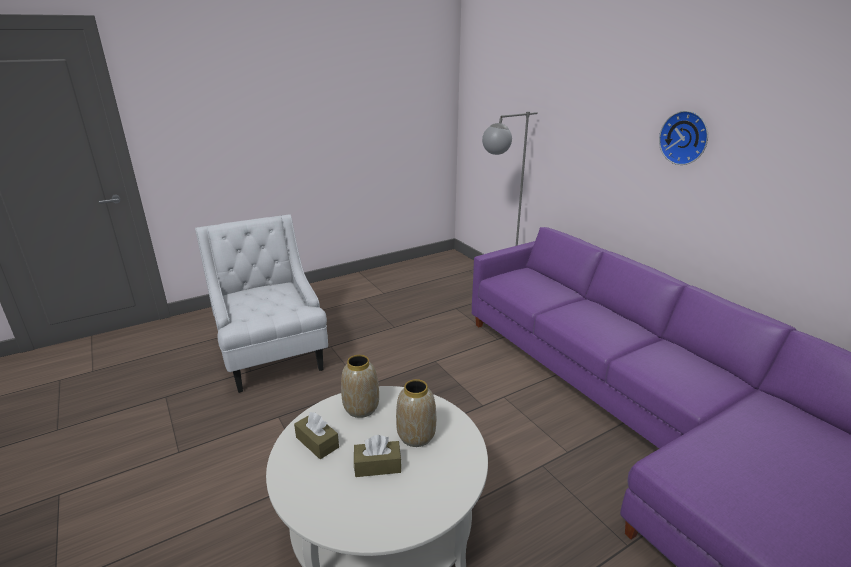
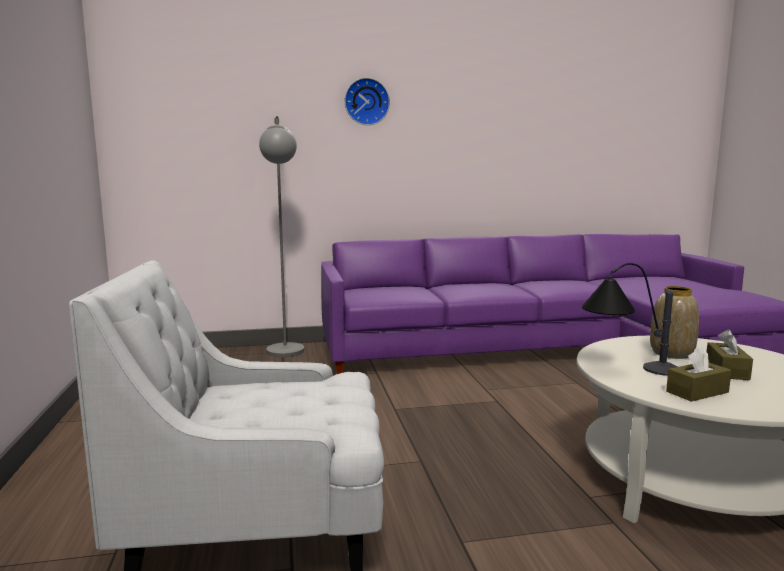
camera: 70 degrees left, 15 degrees down
vase [341,355,379,418] -> table lamp [582,263,678,376]
wall clock [659,111,708,165] -> wall clock moved to [345,78,390,125]

